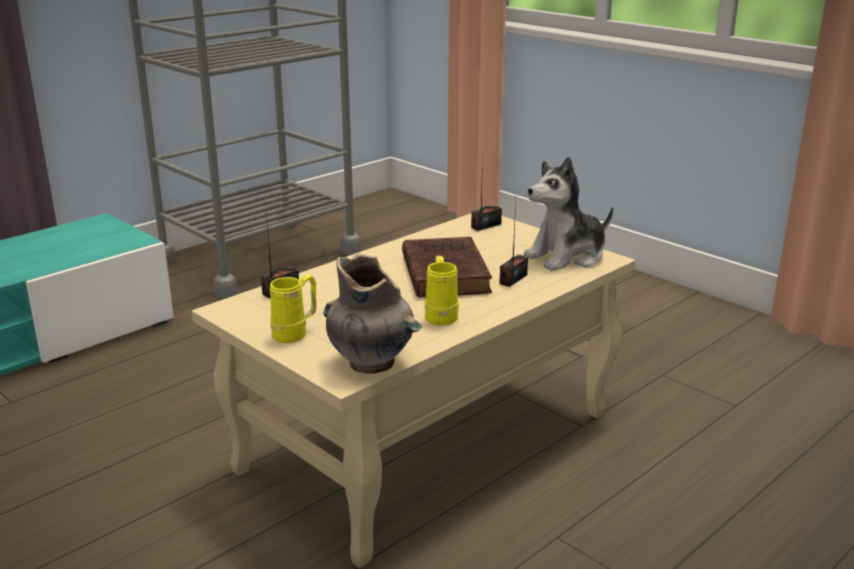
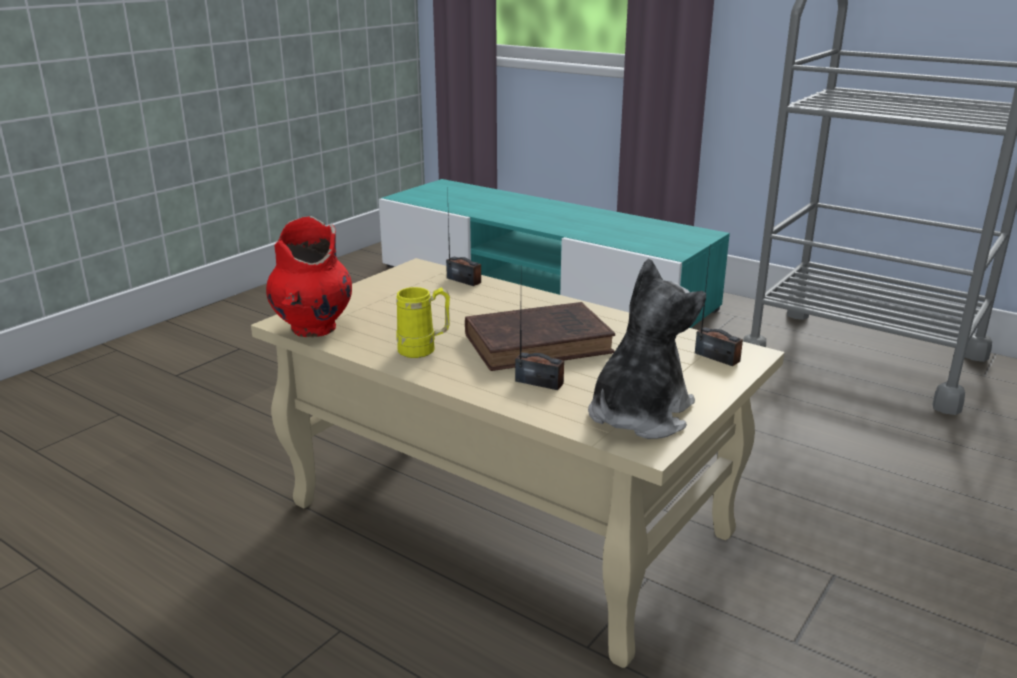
camera: 80 degrees right, 0 degrees up
yellow mug [270,274,316,343] -> none
grey vase [323,253,422,374] -> red vase [266,216,352,337]
plush toy [524,157,613,271] -> plush toy turned 75 degrees clockwise [588,258,706,439]

